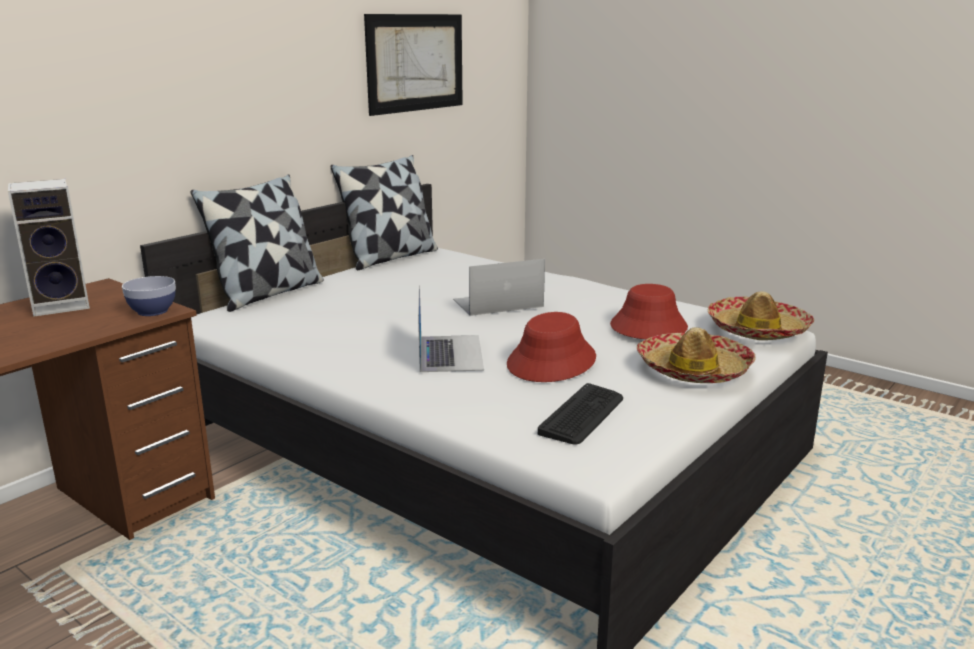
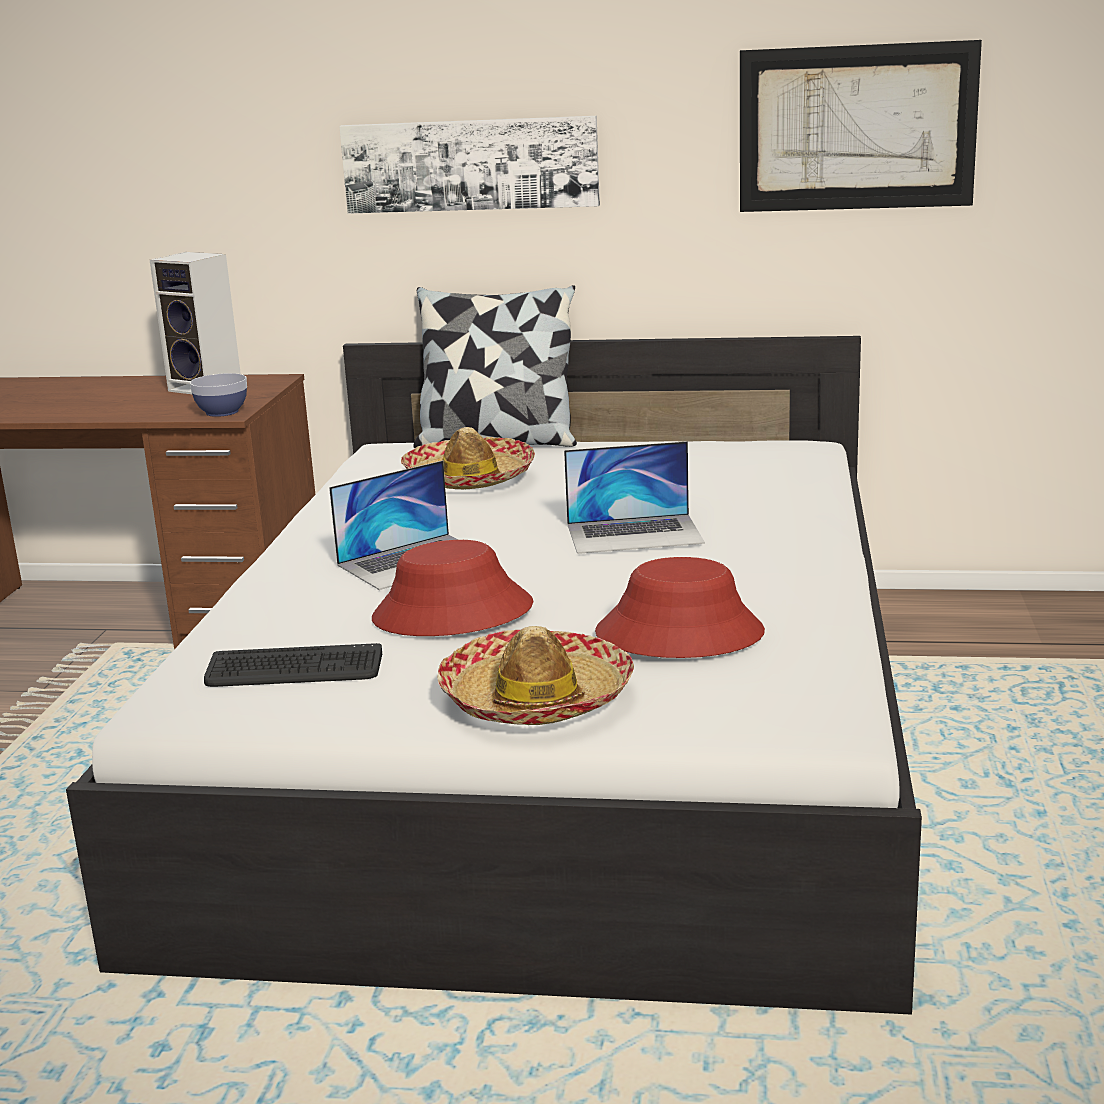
camera: 60 degrees right, 0 degrees up
pillow [330,155,438,270] -> none
laptop [453,259,545,316] -> laptop turned 135 degrees clockwise [564,441,705,554]
hat [708,291,814,340] -> hat moved to [401,427,535,489]
none -> picture [339,116,600,214]

